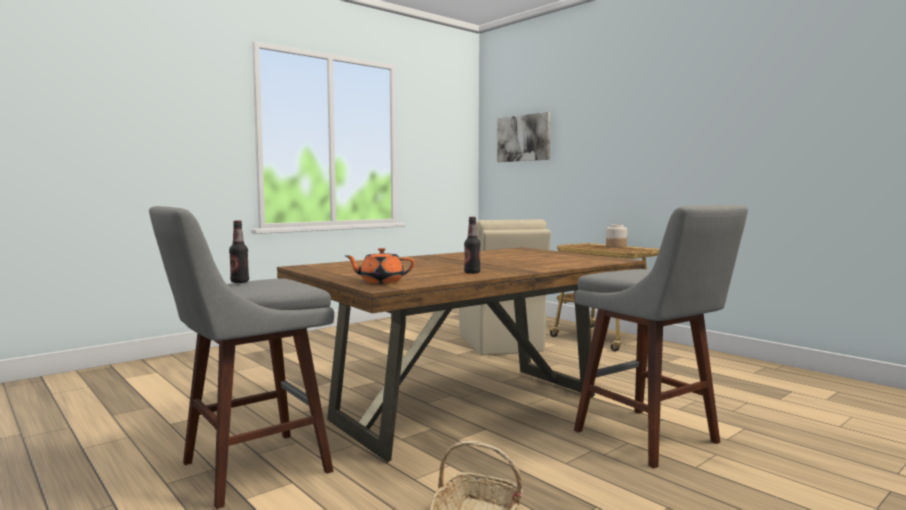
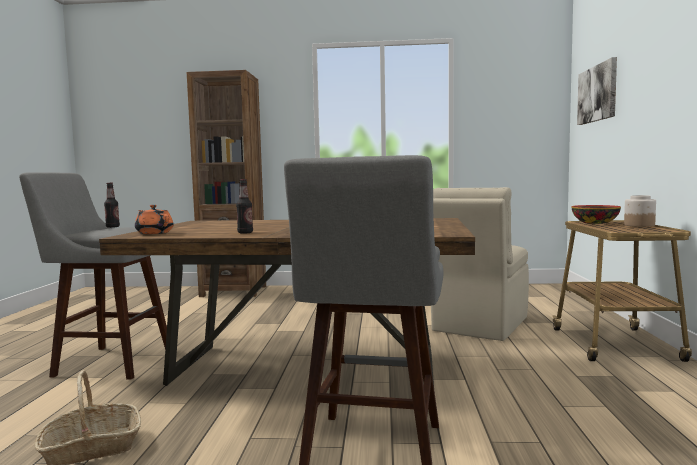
camera: 45 degrees right, 0 degrees up
none -> brown bookcase [187,70,266,297]
none -> bowl [571,205,621,224]

